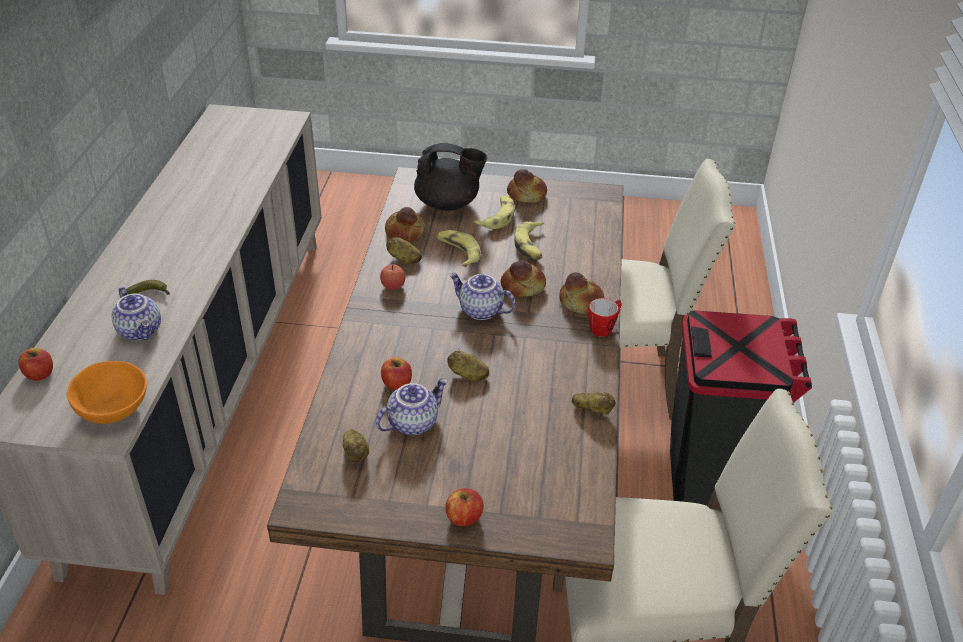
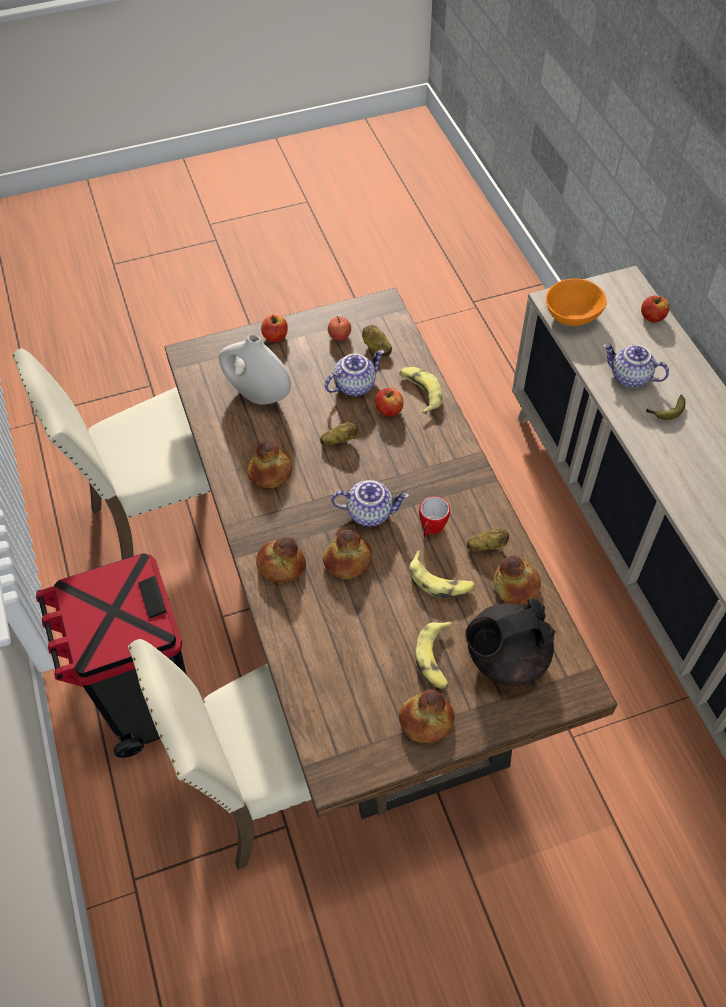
camera: 155 degrees right, 15 degrees up
teapot [376,378,448,435] -> teapot turned 150 degrees counterclockwise [325,350,384,396]
apple [380,265,405,290] -> apple moved to [328,316,351,341]
banana [514,221,544,260] -> banana moved to [399,367,443,414]
potato [572,392,615,415] -> none
mug [588,298,622,337] -> mug moved to [419,496,450,537]
none -> white vase [219,335,291,405]
none -> bread [247,442,292,488]

